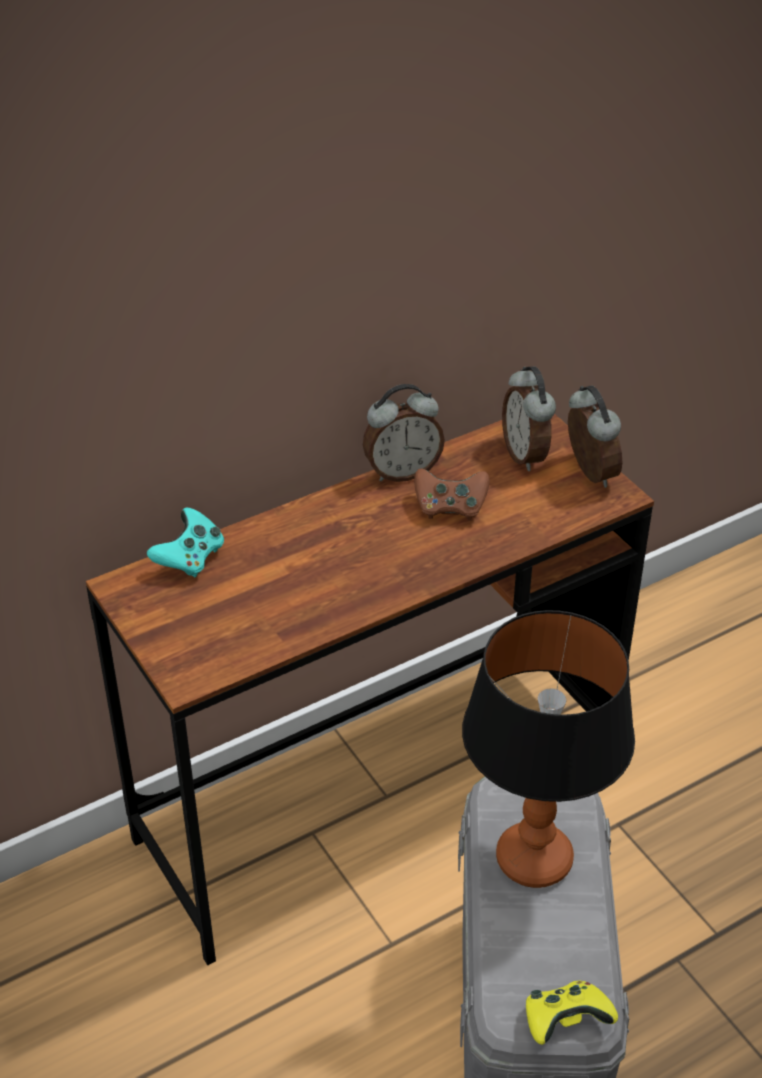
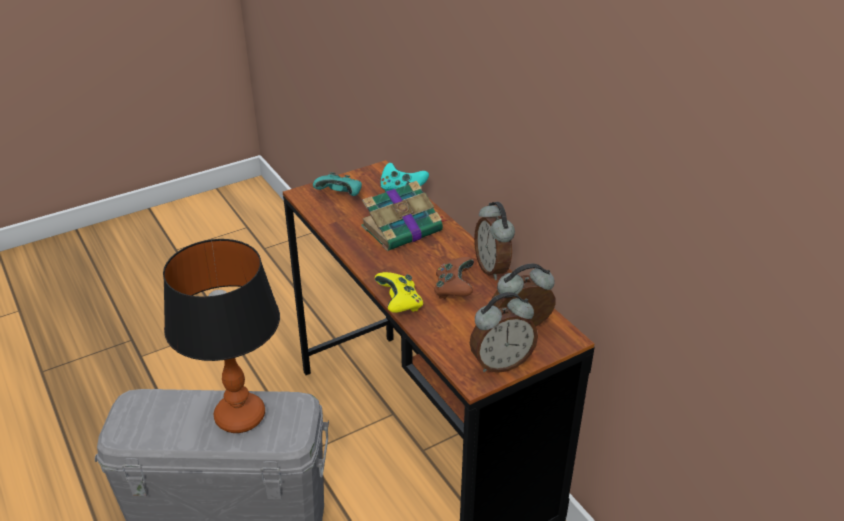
camera: 90 degrees right, 5 degrees down
yellow game controller [526,980,618,1045] -> yellow game controller moved to [375,272,423,313]
none -> turquoise game controller [313,172,362,196]
none -> book [361,181,447,251]

